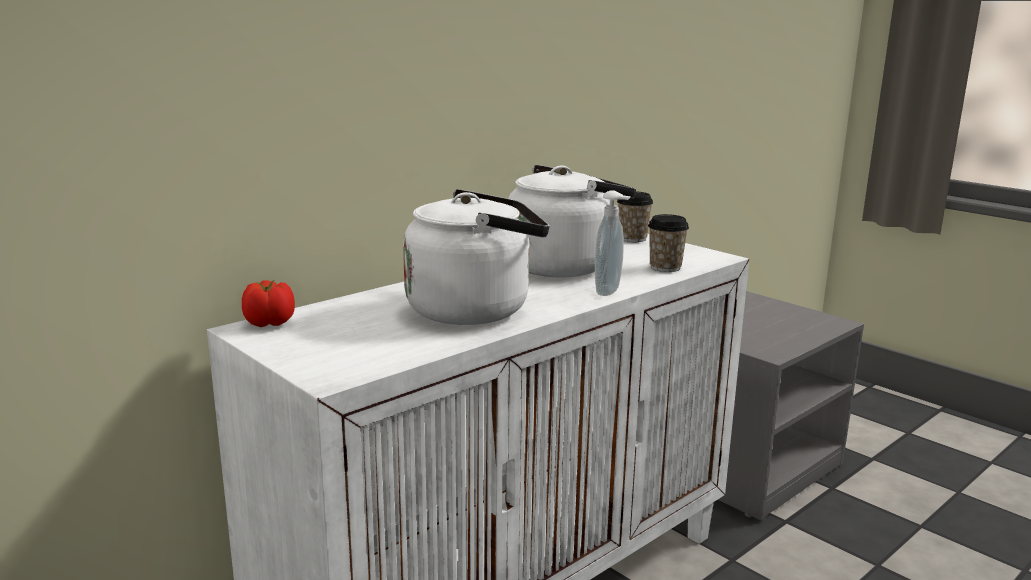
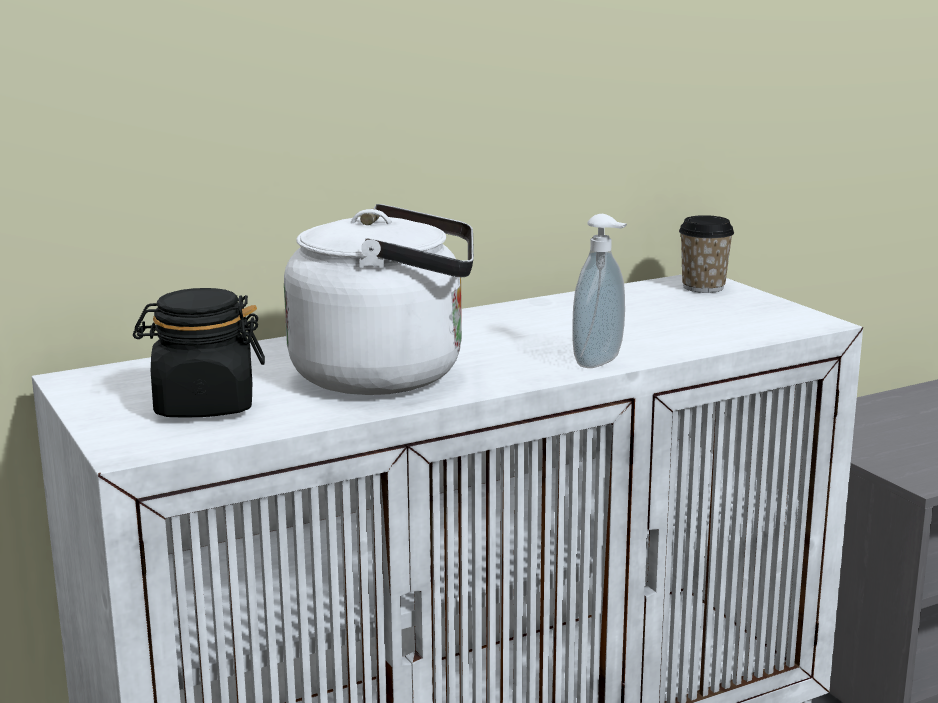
camera: 15 degrees right, 0 degrees up
tomato [242,280,295,327] -> none
white kettle [508,165,636,278] -> none
cup [648,214,689,272] -> none
none -> black jar [133,288,265,418]

